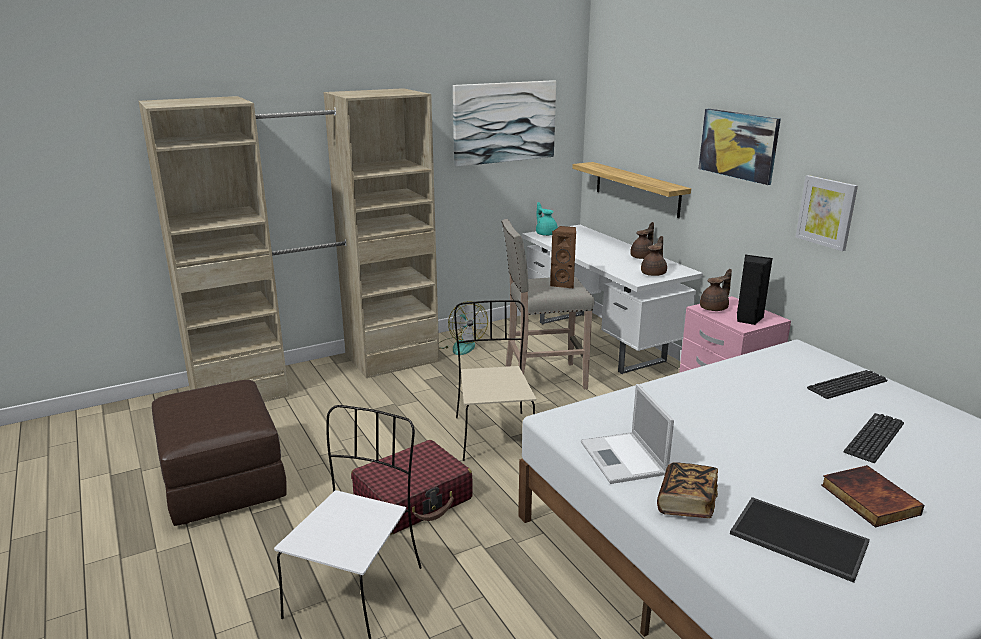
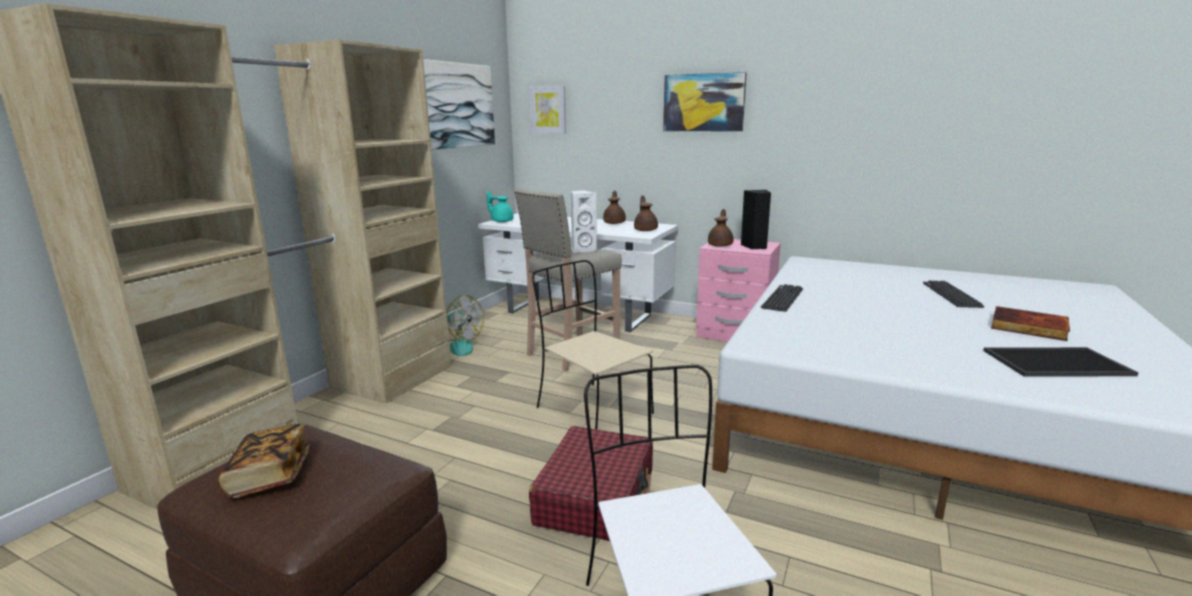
camera: 35 degrees left, 5 degrees down
brown speaker [550,226,576,288] -> white speaker [570,190,597,253]
shelf [572,162,691,218] -> none
laptop [581,384,674,484] -> none
book [657,462,718,518] -> book moved to [218,424,310,499]
picture [796,175,858,251] -> picture moved to [529,85,566,133]
keyboard [807,370,887,399] -> keyboard moved to [761,284,803,312]

